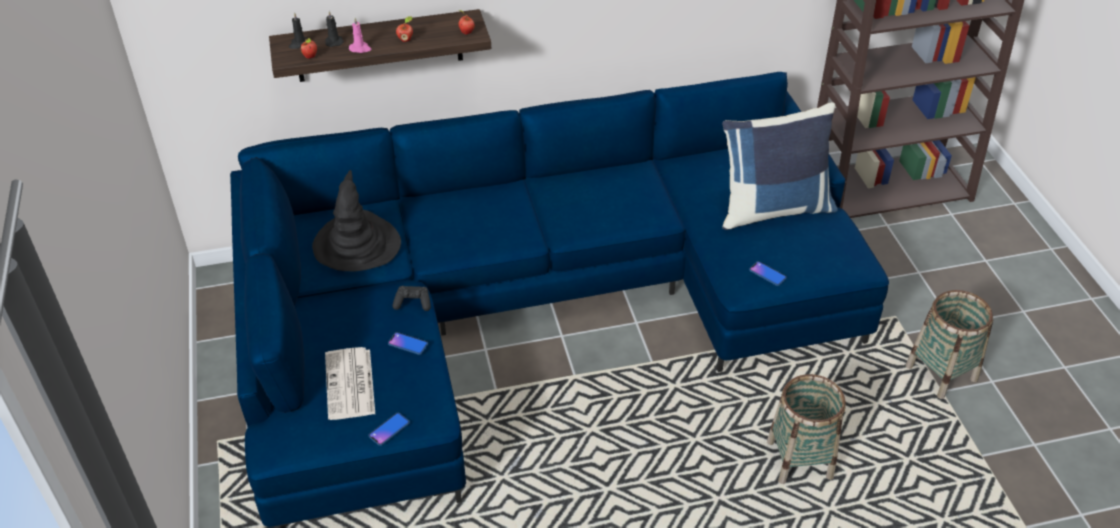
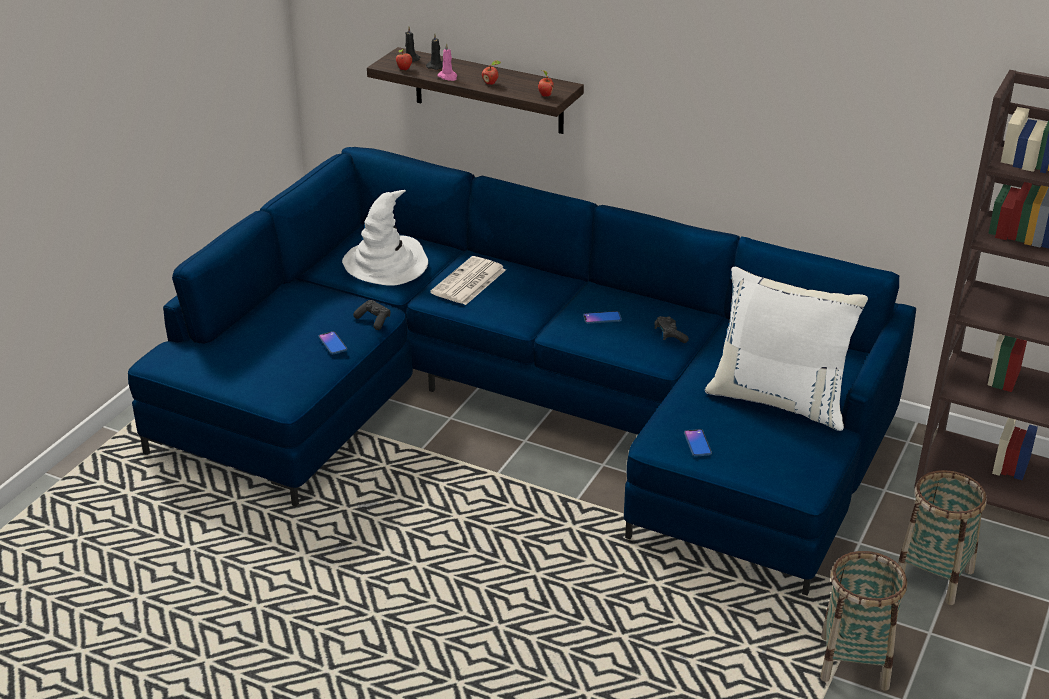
camera: 40 degrees right, 10 degrees down
black hat [312,170,401,271] -> white hat [342,190,428,286]
newspaper [325,347,375,420] -> newspaper moved to [430,256,506,305]
phone [368,413,410,446] -> phone moved to [583,311,622,324]
blue pillow [722,102,838,230] -> white pillow [705,267,868,431]
basket [767,374,846,484] -> basket moved to [898,470,987,605]
none -> black game controller [654,316,689,343]

